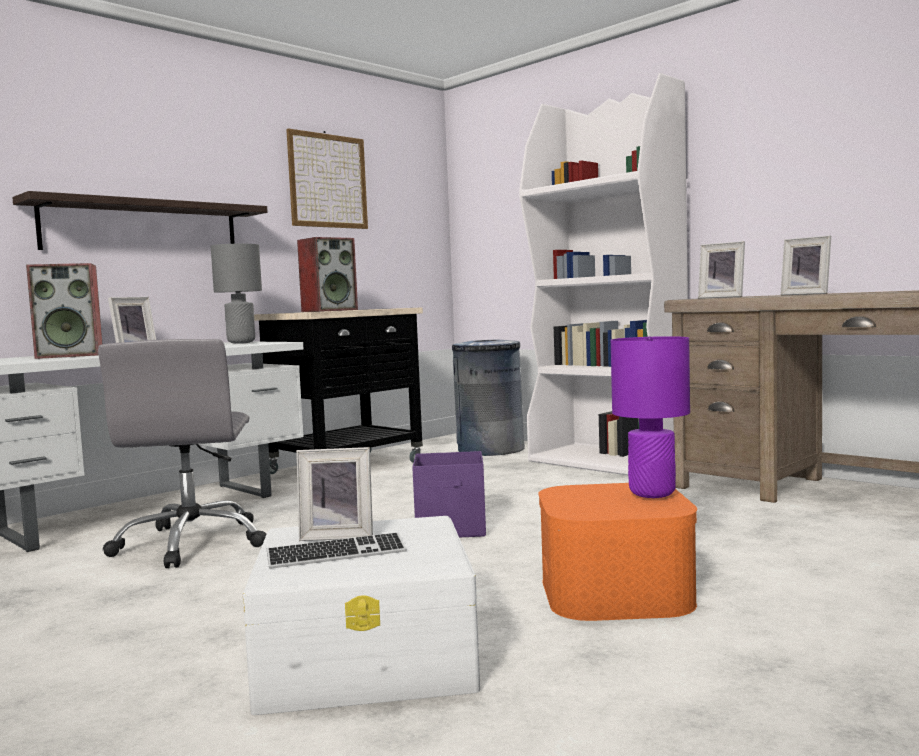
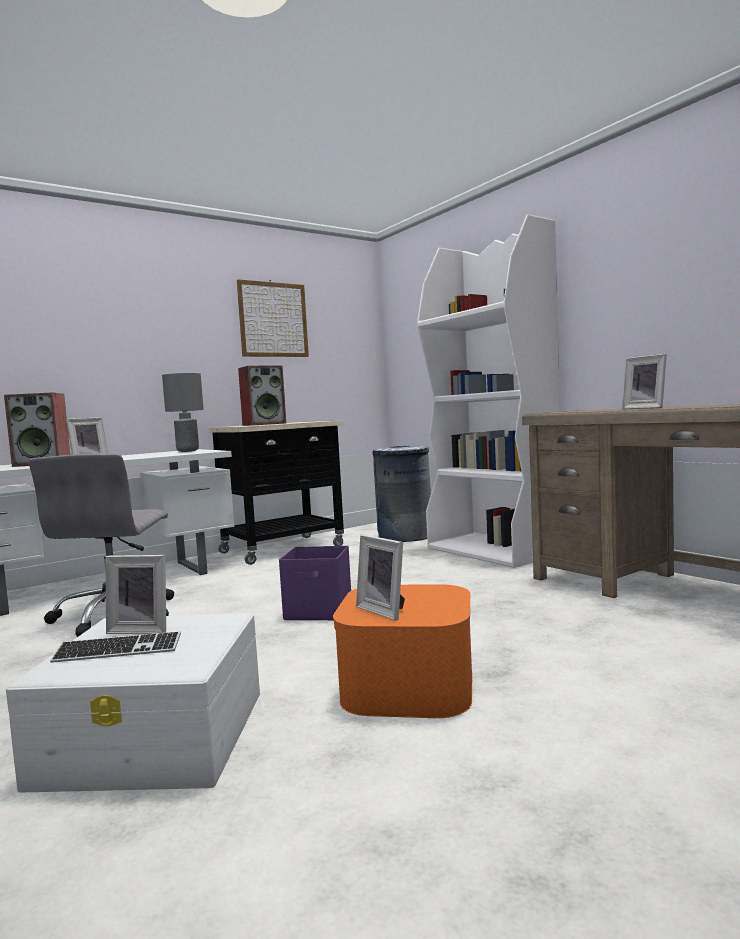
camera: 10 degrees right, 0 degrees up
shelf [12,191,268,250] -> none
purple table lamp [611,336,690,498] -> none
picture frame [698,241,745,299] -> picture frame moved to [356,534,405,620]

